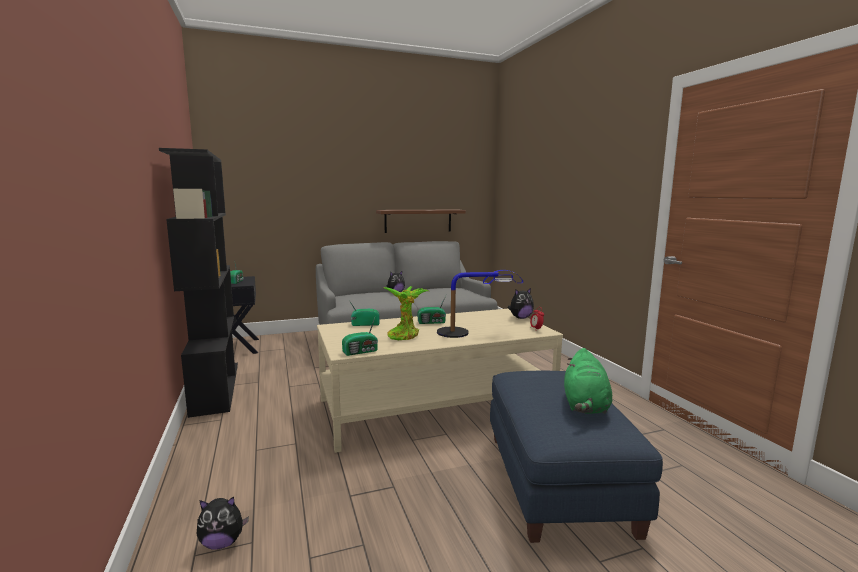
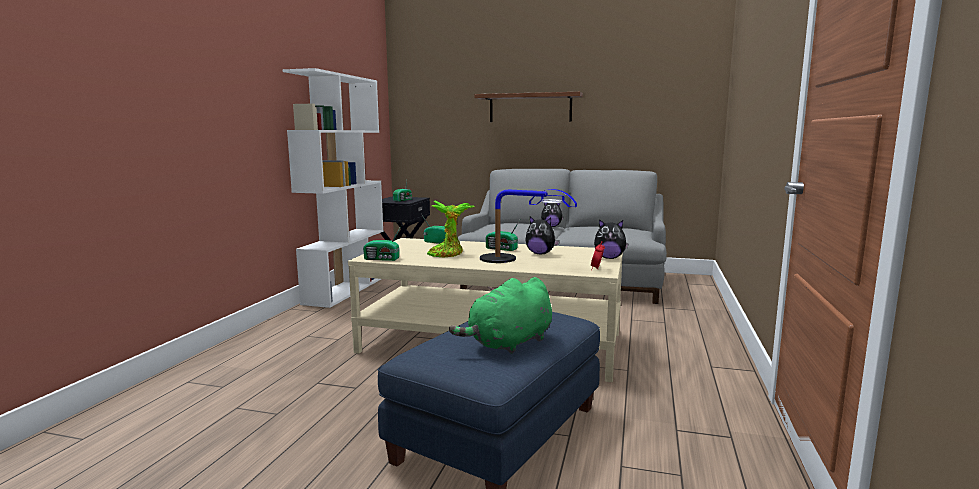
camera: 35 degrees right, 0 degrees up
black bookcase [159,148,238,418] -> white bookcase [282,68,383,308]
plush toy [197,497,249,549] -> plush toy moved to [525,217,560,254]
shelf [376,210,466,233] -> shelf moved to [474,92,583,122]

